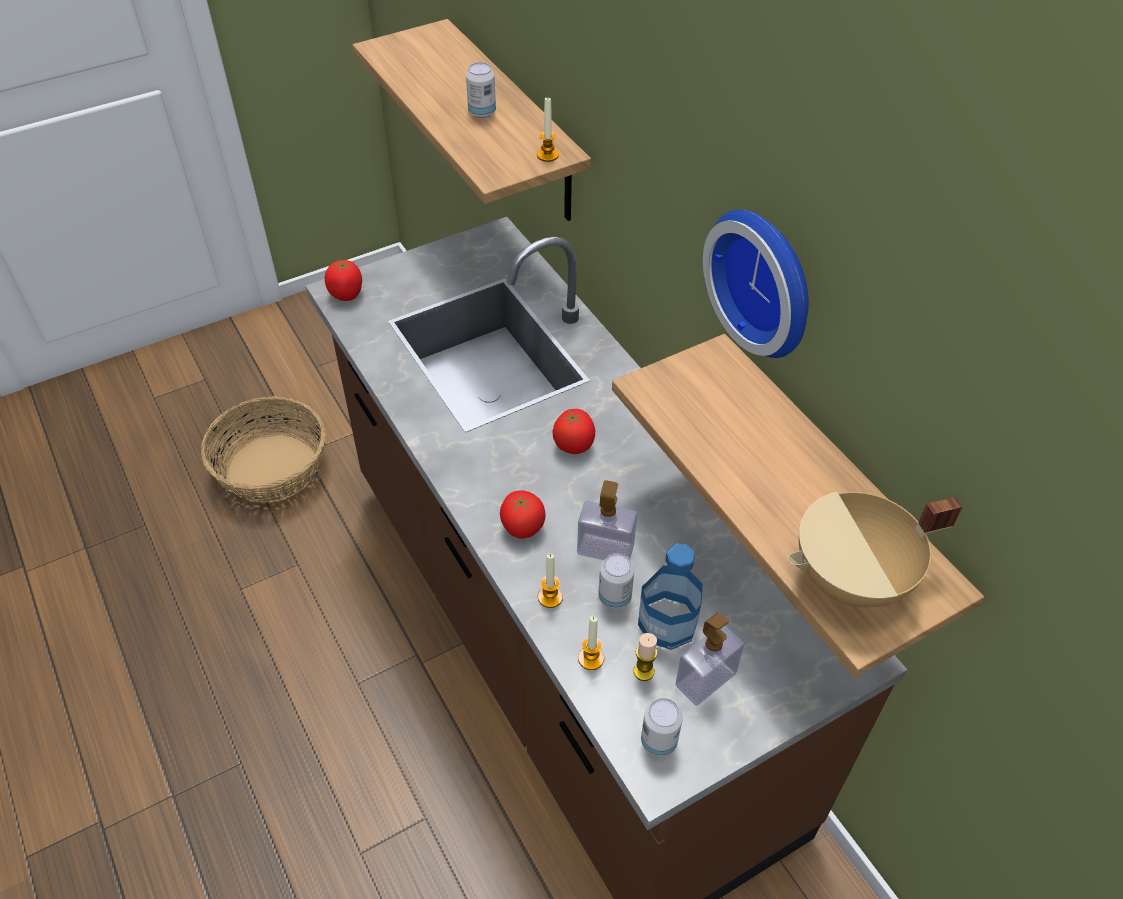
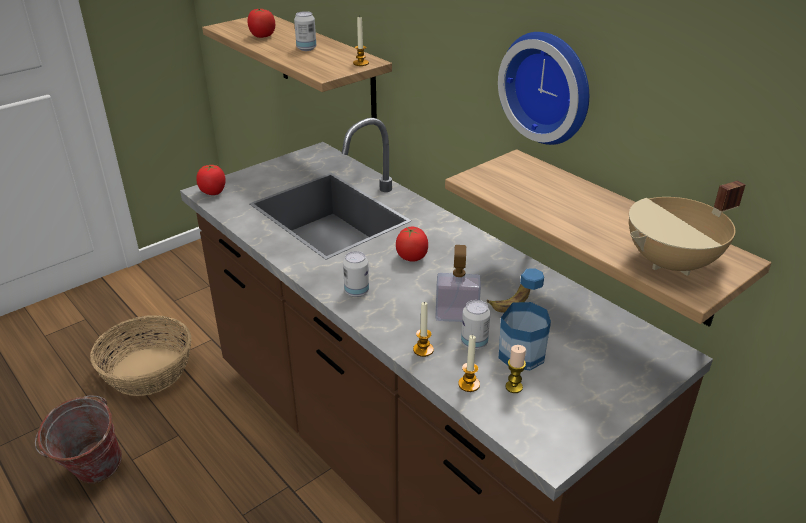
camera: 10 degrees left, 15 degrees down
tomato [500,490,545,539] -> tomato moved to [247,9,275,38]
can [641,698,683,757] -> can moved to [343,251,369,297]
soap dispenser [676,613,744,706] -> none
none -> bucket [35,395,122,484]
none -> banana [487,284,530,313]

